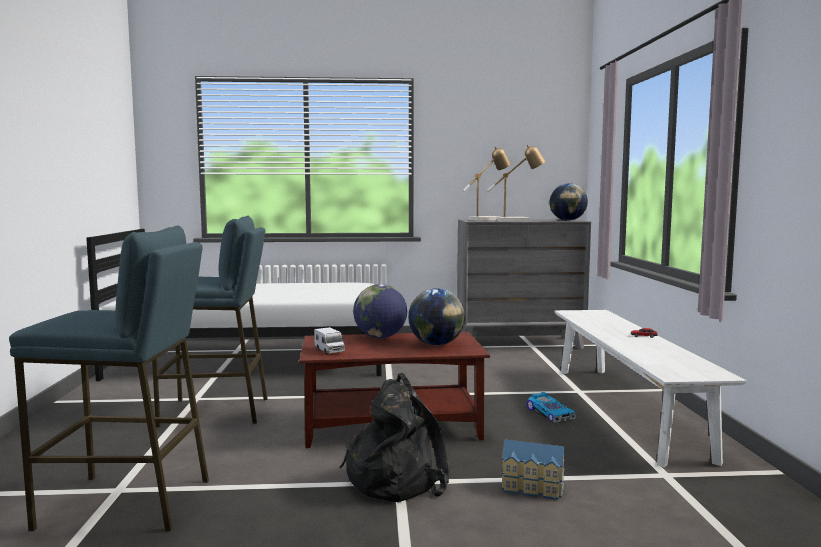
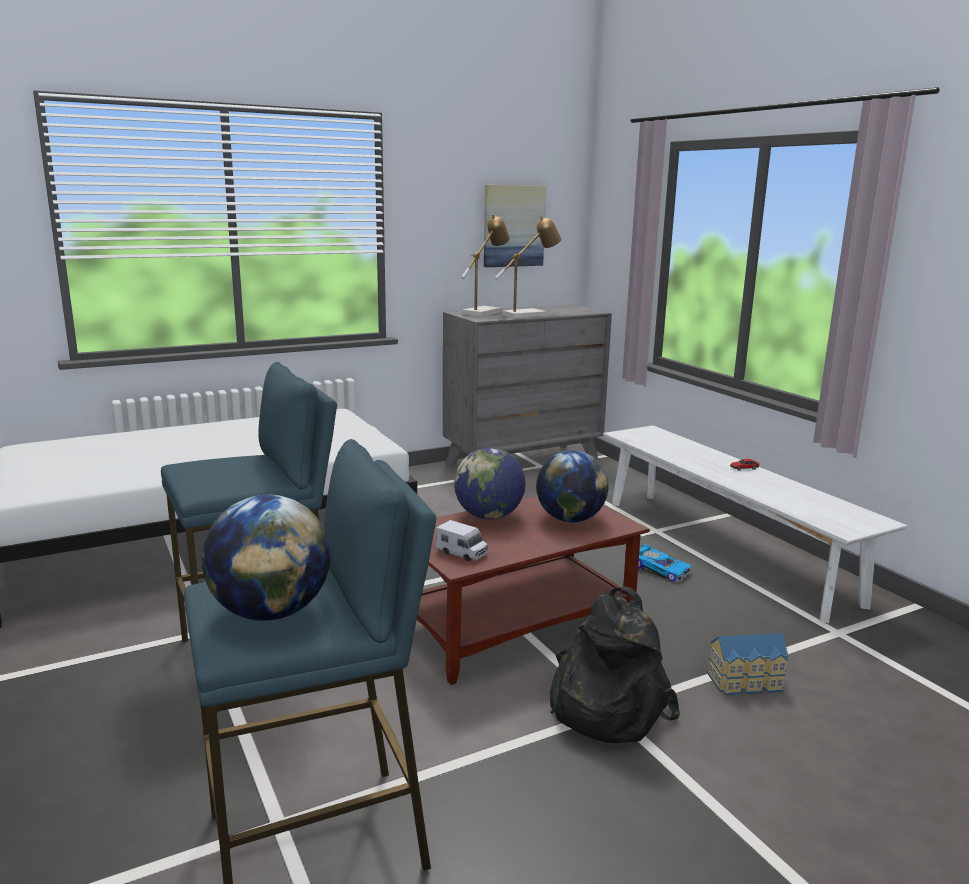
camera: 25 degrees left, 10 degrees up
globe [549,183,588,221] -> globe moved to [202,495,331,621]
none -> picture [484,185,546,267]

